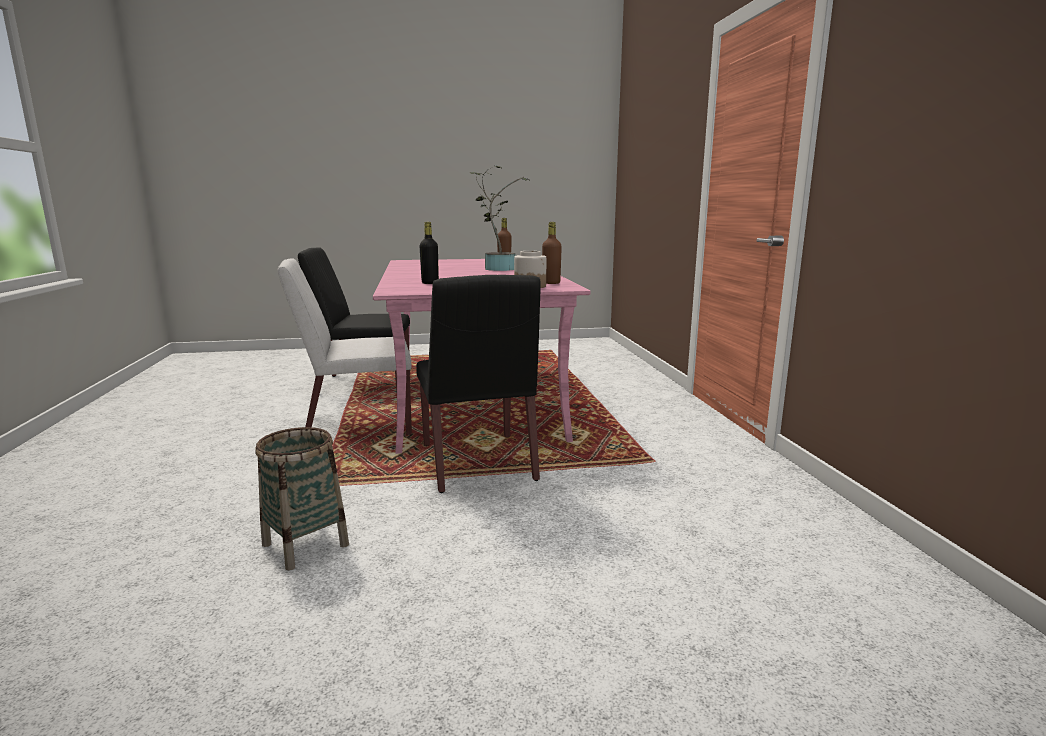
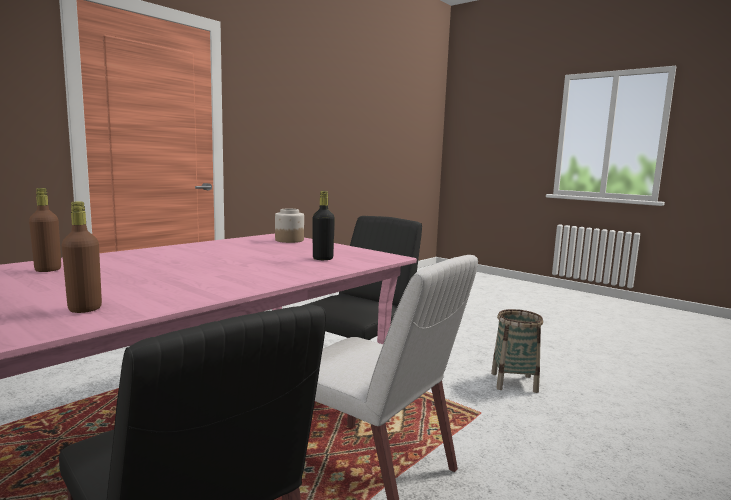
camera: 130 degrees left, 5 degrees down
potted plant [470,165,529,271] -> none
brown bottle [542,222,562,284] -> brown bottle moved to [62,201,102,313]

